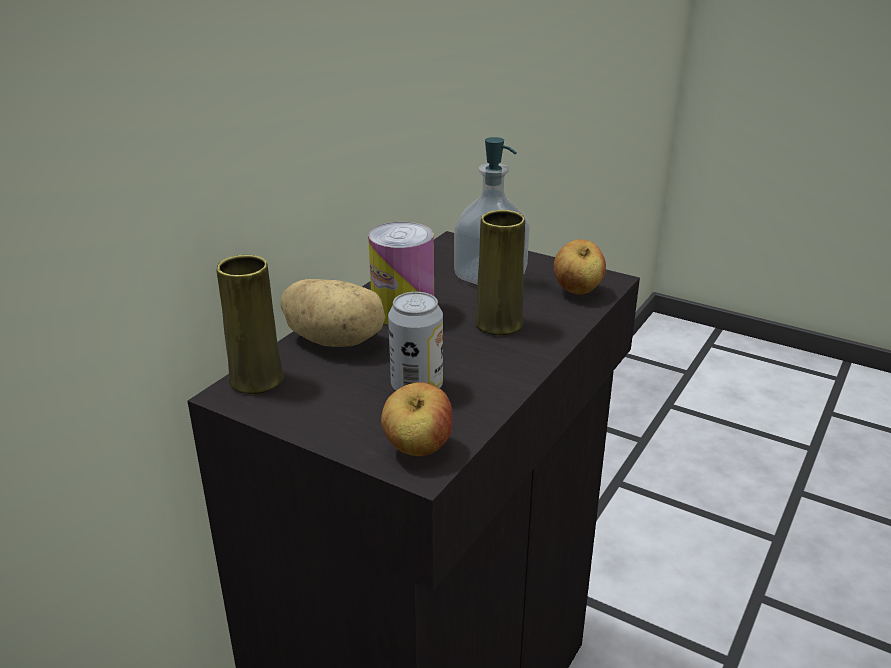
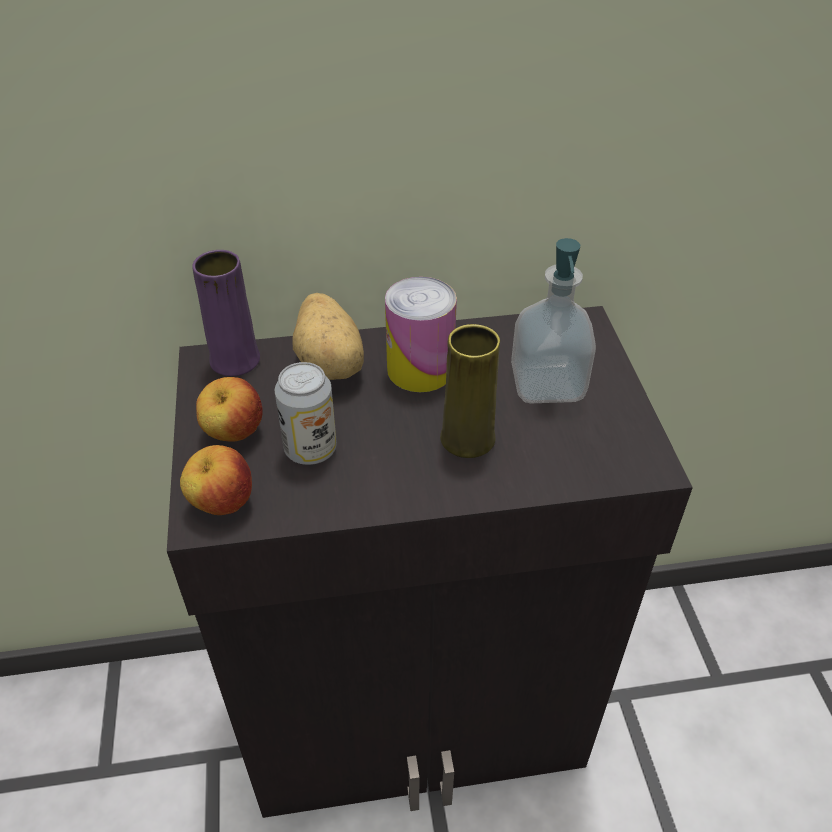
camera: 50 degrees right, 15 degrees up
yellow vase [216,255,284,394] -> purple vase [192,250,260,376]
apple [554,239,606,295] -> apple moved to [196,377,263,441]

